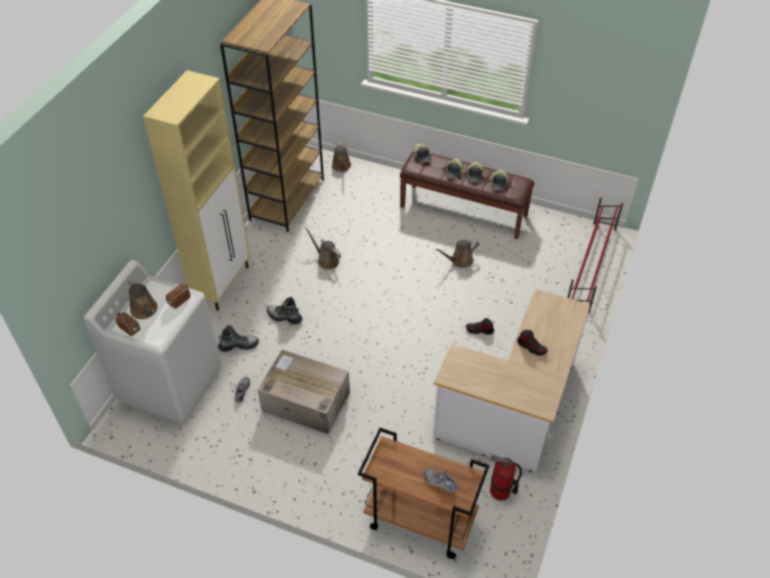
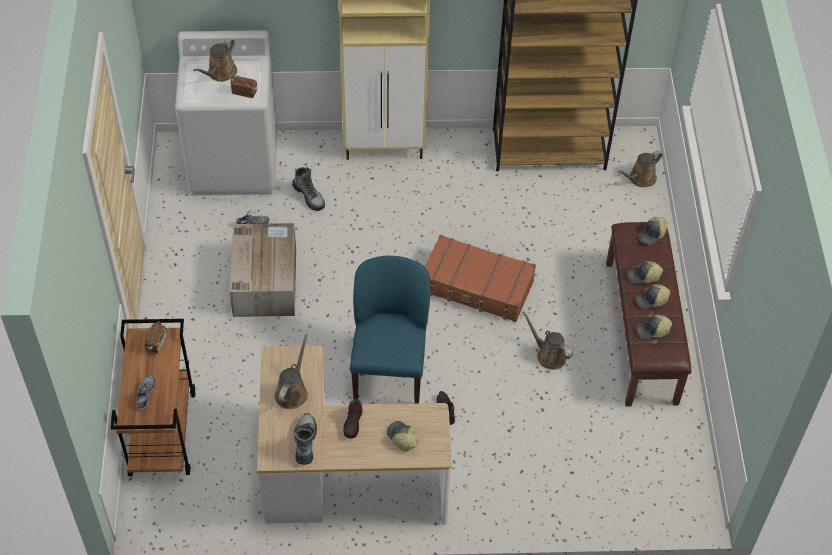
camera: 65 degrees right, 5 degrees up
radio [115,312,141,337] -> radio moved to [144,321,167,353]
boot [267,297,303,324] -> boot moved to [294,413,317,465]
brown watering can [305,227,341,269] -> brown watering can moved to [274,335,308,409]
fire extinguisher [490,455,522,501] -> none
red shoe rack [567,197,623,313] -> none
none -> blue chair [350,256,431,403]
none -> cap [387,421,419,452]
none -> brown suitcase [425,235,536,322]

